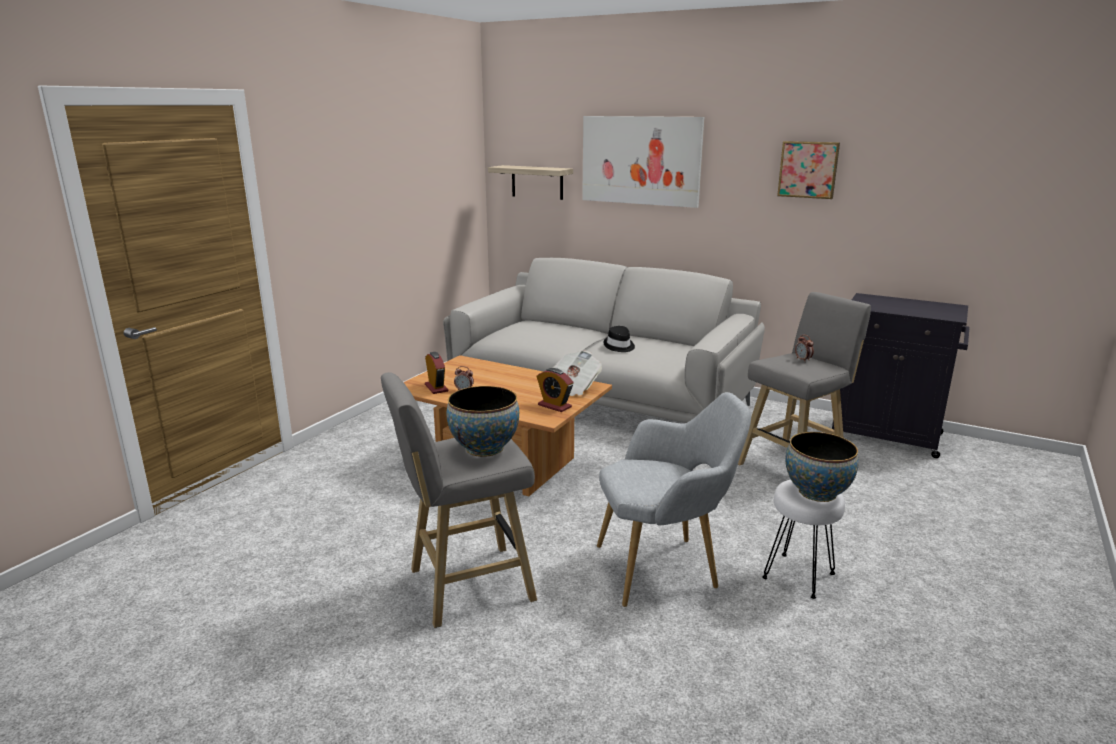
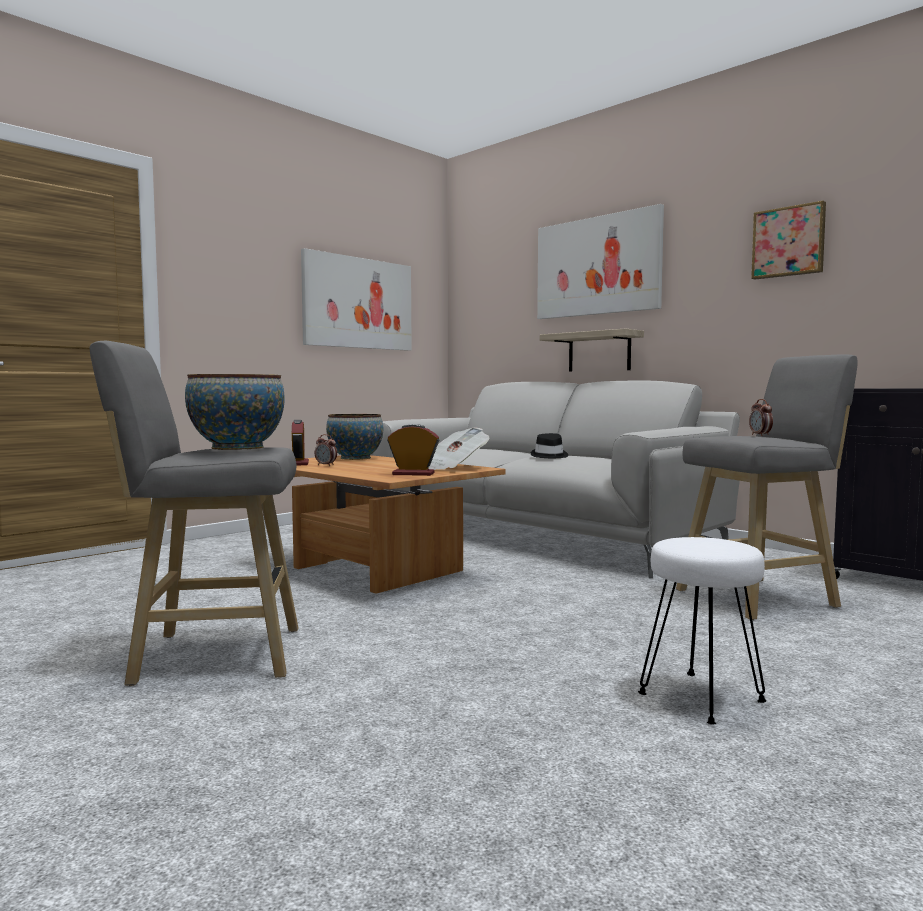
camera: 15 degrees right, 15 degrees down
shelf [488,165,573,200] -> shelf moved to [540,328,644,372]
alarm clock [537,368,573,412] -> alarm clock turned 135 degrees clockwise [387,424,439,476]
grey armchair [597,392,751,607] -> none
bowl [786,432,859,502] -> bowl moved to [326,414,383,460]
none -> picture [301,248,412,351]

